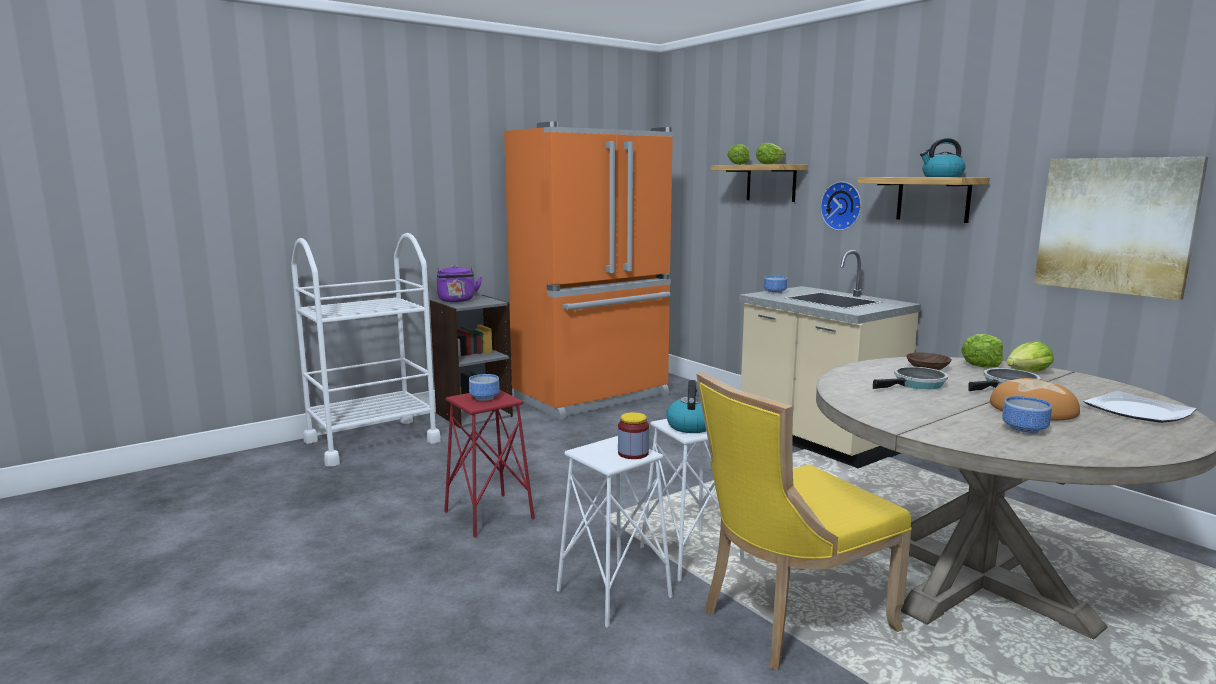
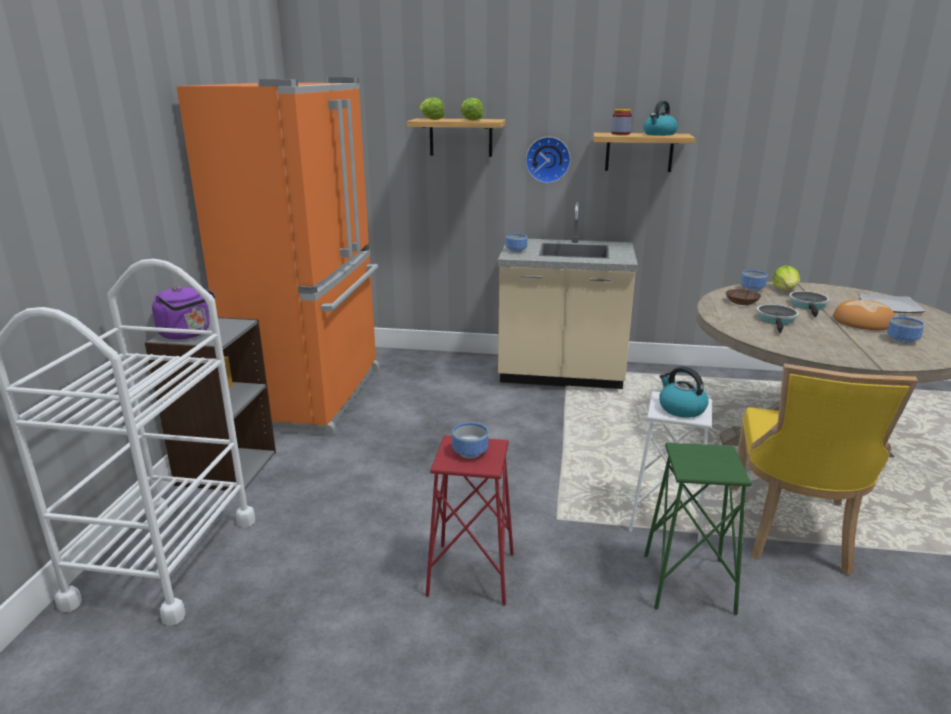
camera: 45 degrees left, 10 degrees up
white stool [557,436,673,628] -> green stool [644,443,752,615]
jar [618,412,649,459] -> jar moved to [611,109,632,135]
lettuce [961,334,1003,368] -> bowl [741,270,768,292]
picture [1034,157,1208,300] -> none

